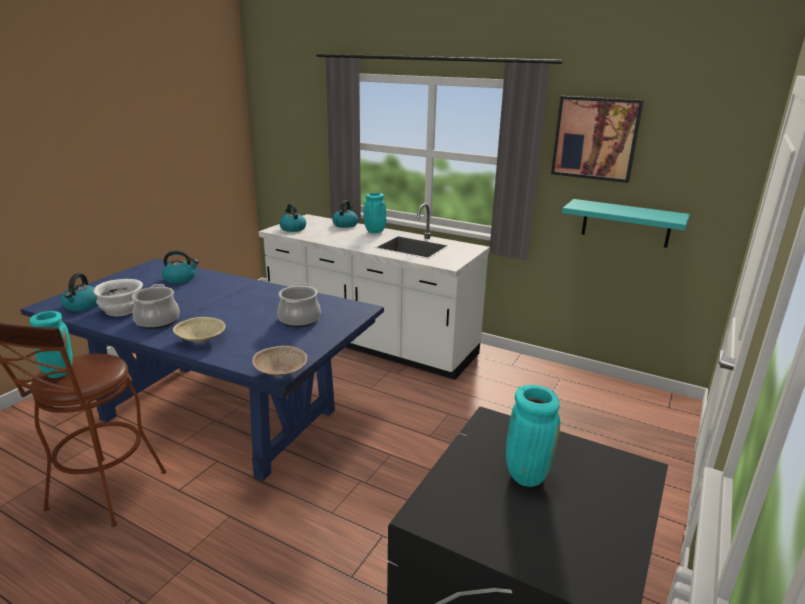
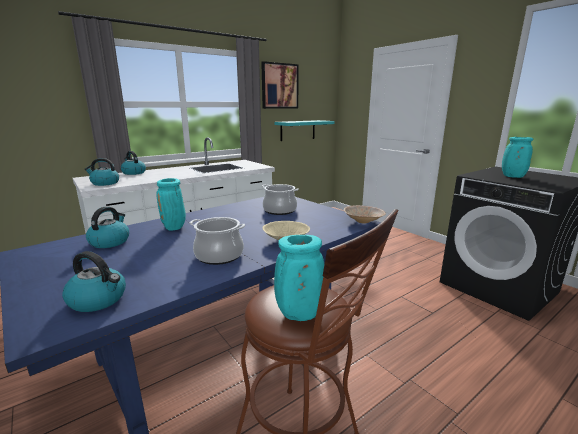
camera: 65 degrees left, 5 degrees down
white bowl [93,279,143,317] -> none
turquoise vase [363,193,386,233] -> turquoise vase moved to [156,178,186,230]

